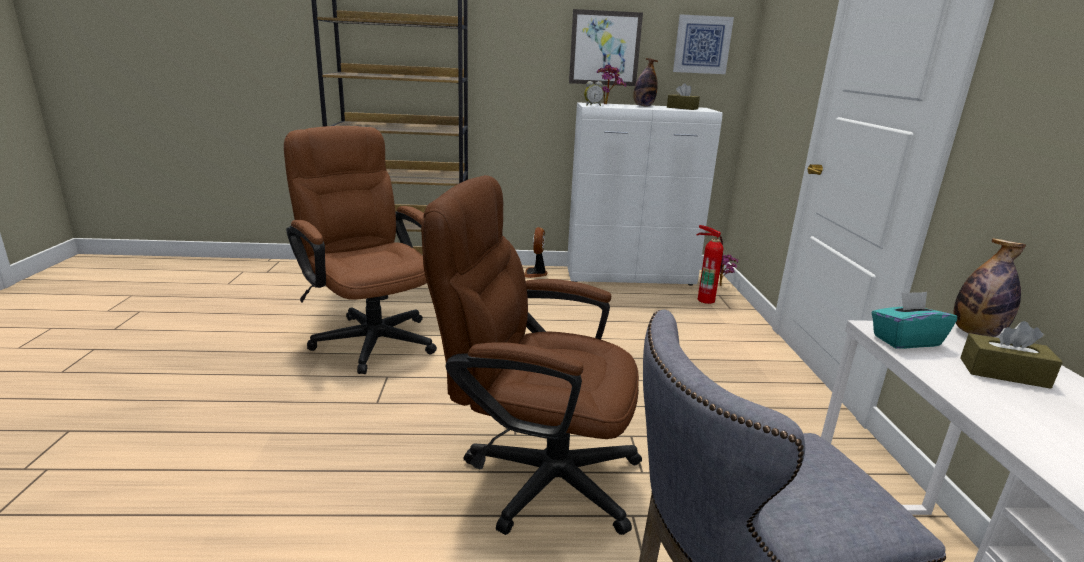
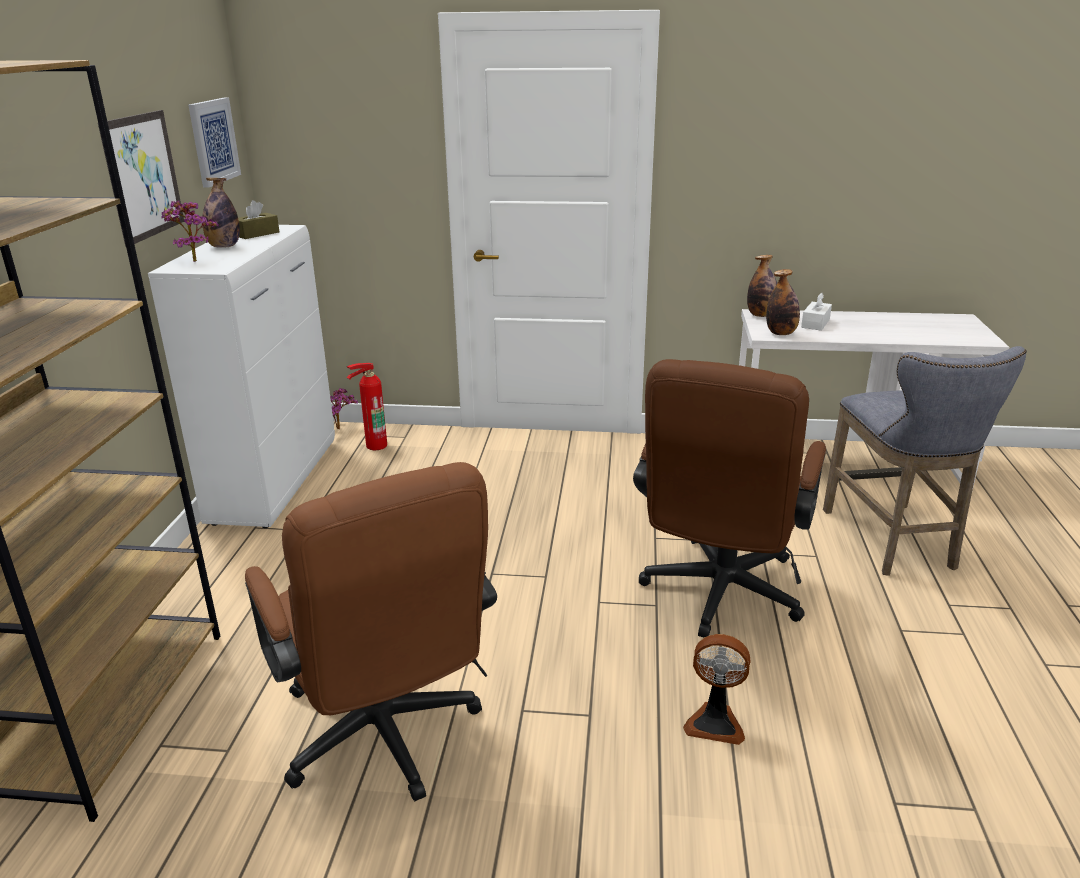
camera: 80 degrees left, 5 degrees up
brown office chair [284,126,437,374] -> brown office chair turned 90 degrees counterclockwise [245,462,497,802]
fan [524,227,548,278] -> fan moved to [683,634,751,745]
alarm clock [584,81,603,106] -> none
turquoise tissue box [871,292,957,349] -> bottle [766,269,800,335]
brown tissue box [960,321,1063,389] -> white tissue box [801,292,832,331]

